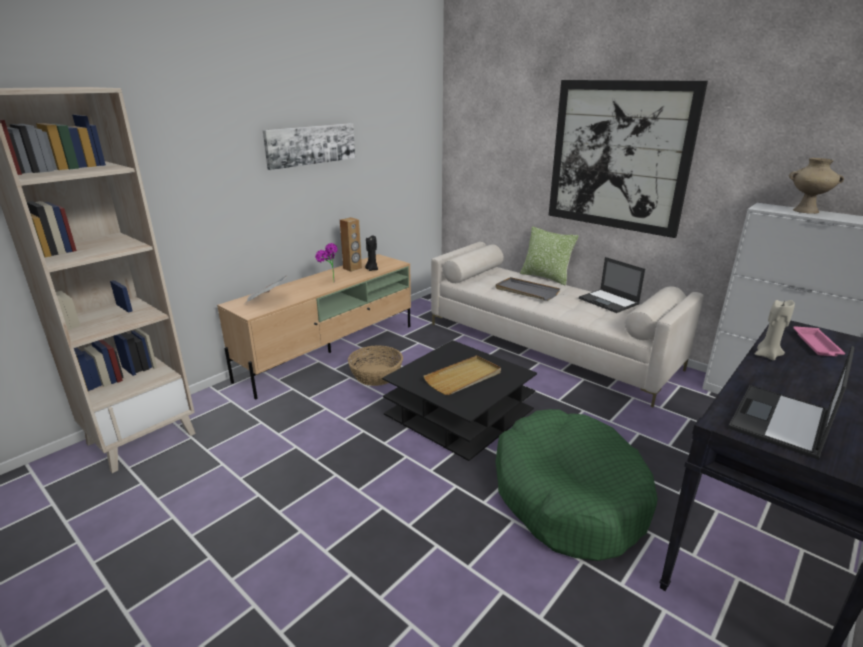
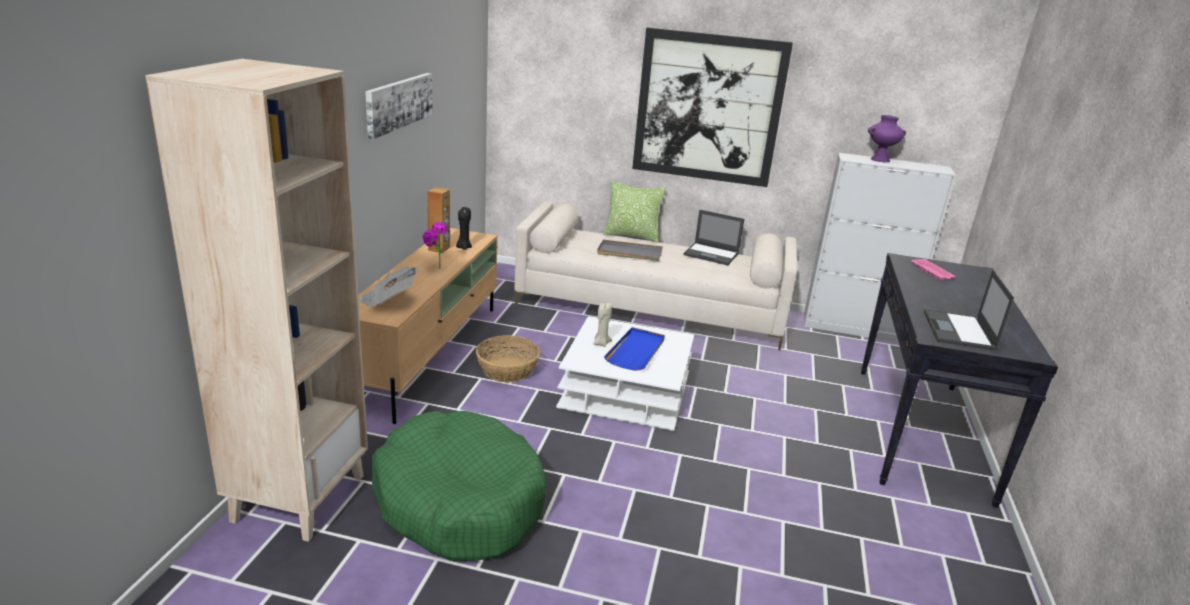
camera: 30 degrees left, 0 degrees up
black coffee table [382,340,537,461] -> white coffee table [556,316,694,431]
beige tray [424,355,501,395] -> blue tray [604,327,665,371]
green dog bed [496,409,658,561] -> green dog bed moved to [372,411,547,562]
beige candle [755,300,795,361] -> beige candle moved to [593,302,612,347]
beige vase [789,158,844,214] -> purple vase [868,115,906,162]

